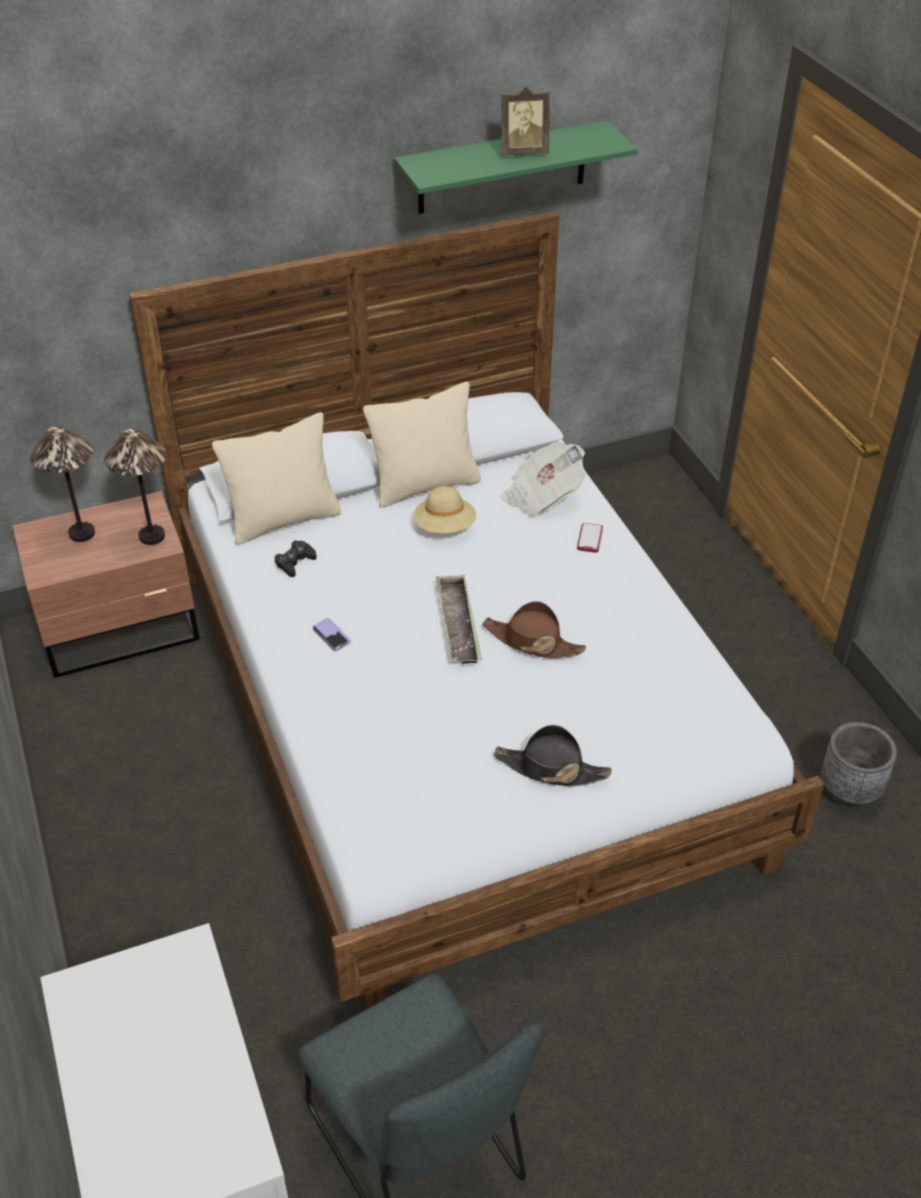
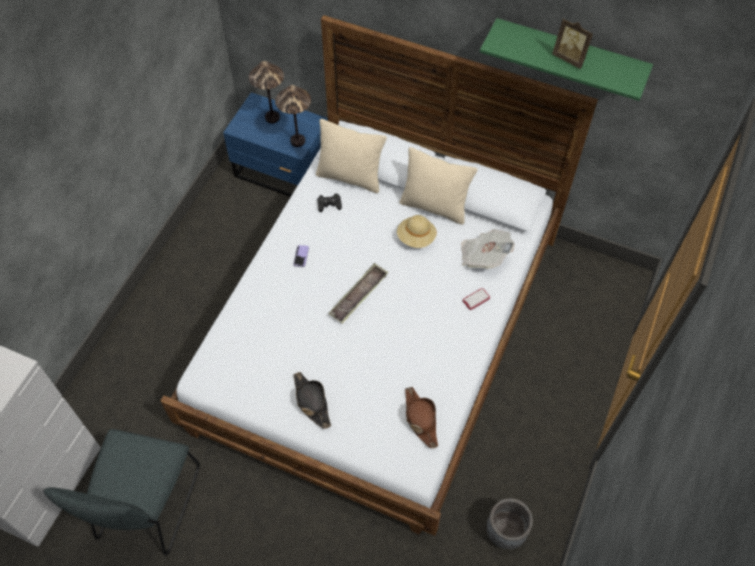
camera: 45 degrees right, 15 degrees up
brown nightstand [12,491,200,678] -> blue nightstand [223,92,328,197]
brown hat [482,601,586,659] -> brown hat moved to [405,387,438,449]

